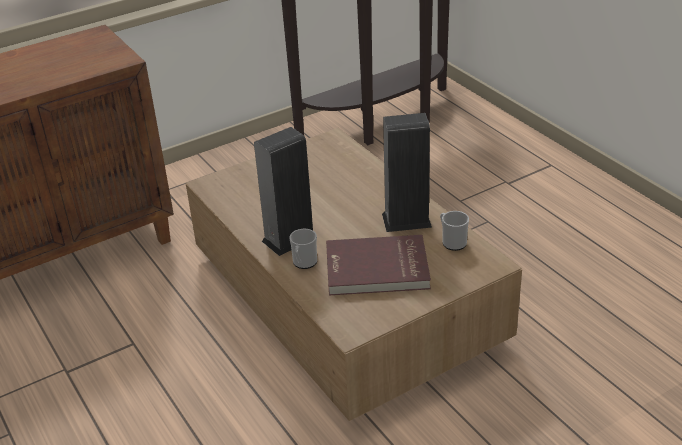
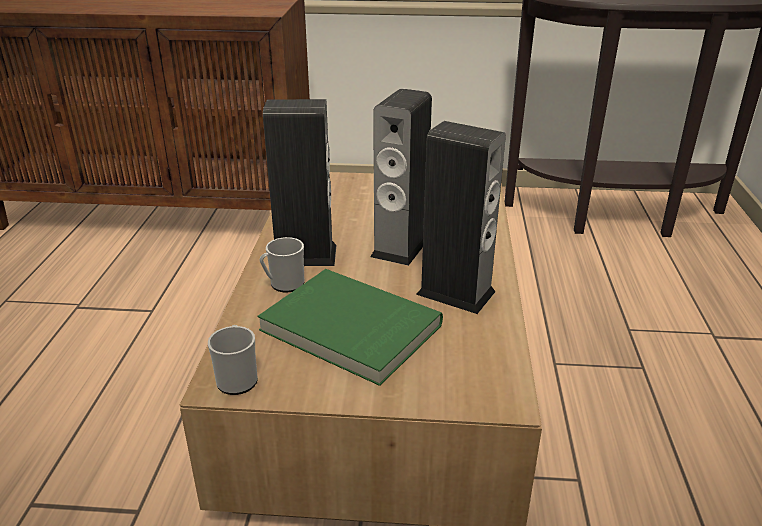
camera: 35 degrees right, 5 degrees down
red book [326,235,431,295] -> green book [258,269,443,386]
mug [440,211,469,251] -> mug moved to [208,325,258,395]
none -> speaker [371,89,432,266]

